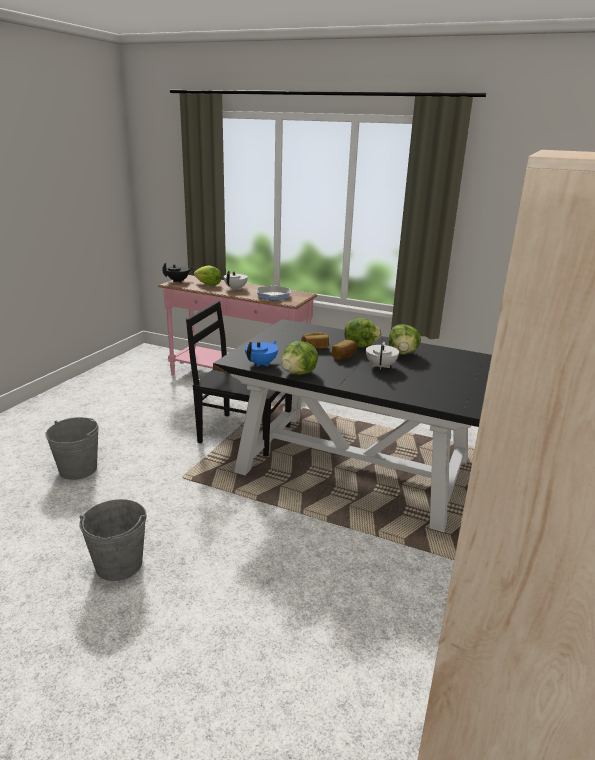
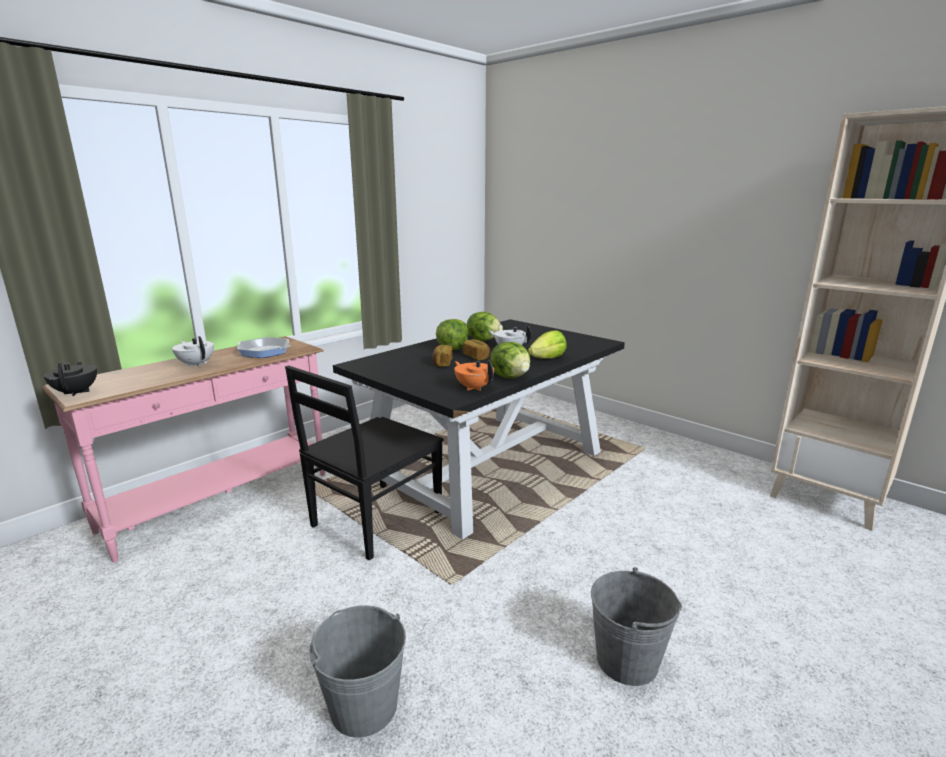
camera: 70 degrees left, 5 degrees down
lettuce [194,265,221,286] -> lettuce moved to [528,330,567,359]
blue teapot [245,341,278,367] -> orange teapot [454,360,494,391]

